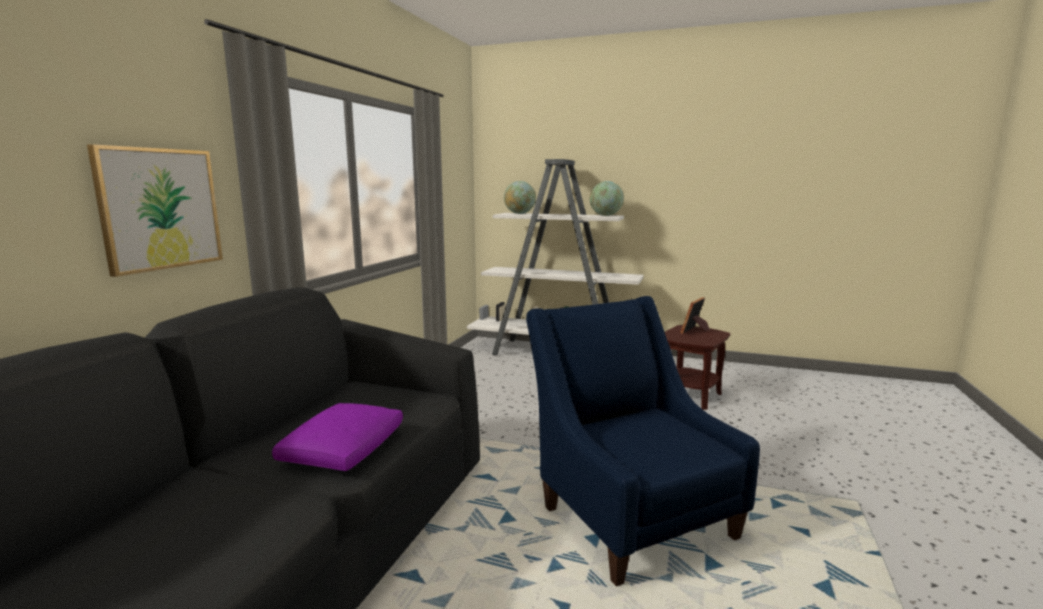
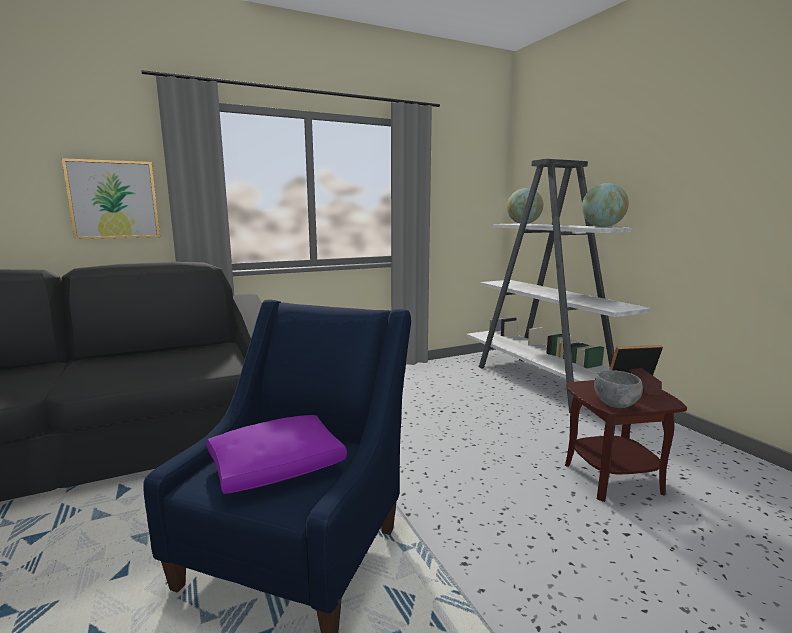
camera: 45 degrees right, 0 degrees up
purple pillow [272,403,403,471] -> purple pillow moved to [207,415,347,494]
none -> grey bowl [594,370,643,408]

